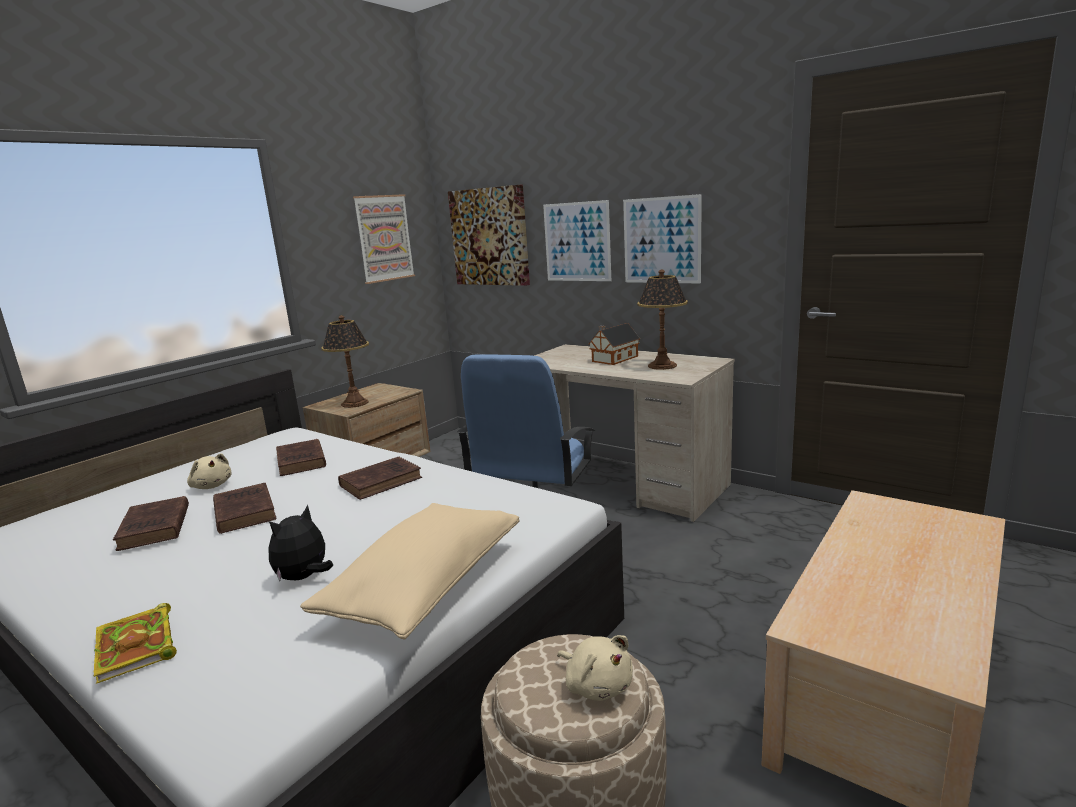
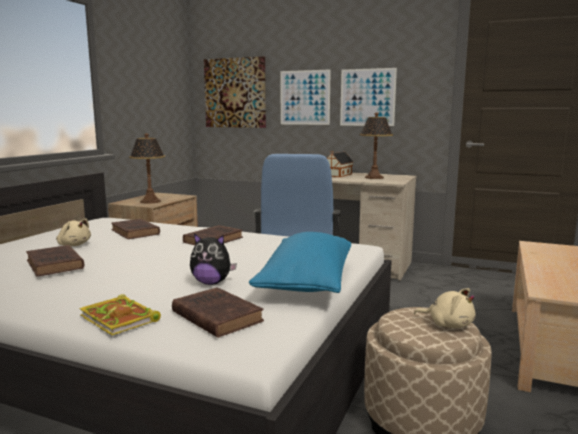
camera: 15 degrees left, 5 degrees down
brown book [213,483,277,534] -> brown book moved to [172,287,264,338]
plush toy [268,505,333,581] -> plush toy turned 105 degrees counterclockwise [190,233,237,285]
beige pillow [300,503,520,640] -> blue pillow [249,232,351,293]
picture [353,194,415,284] -> none

